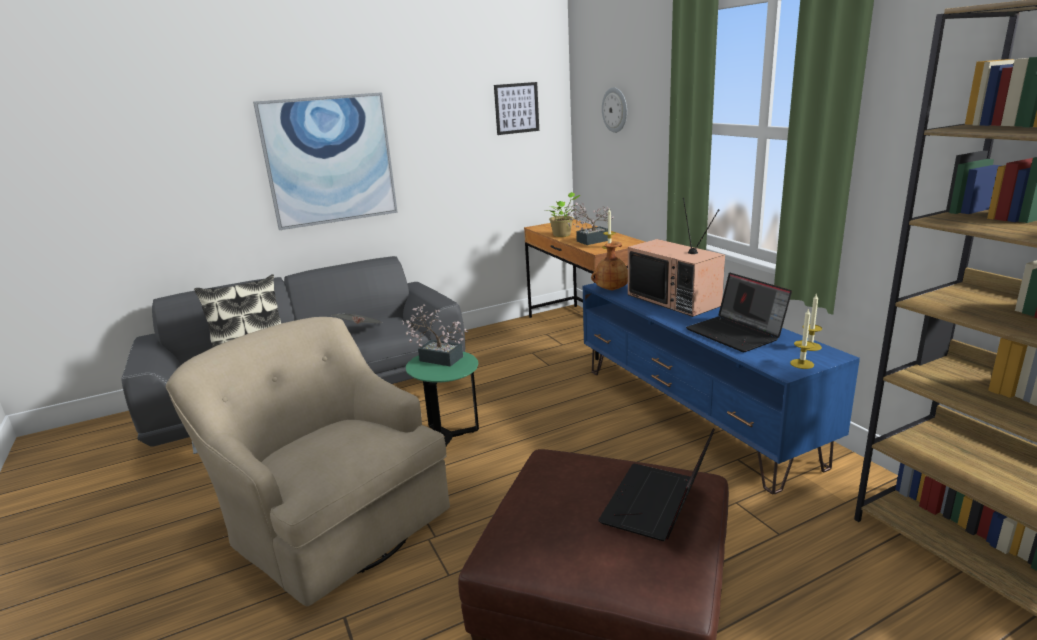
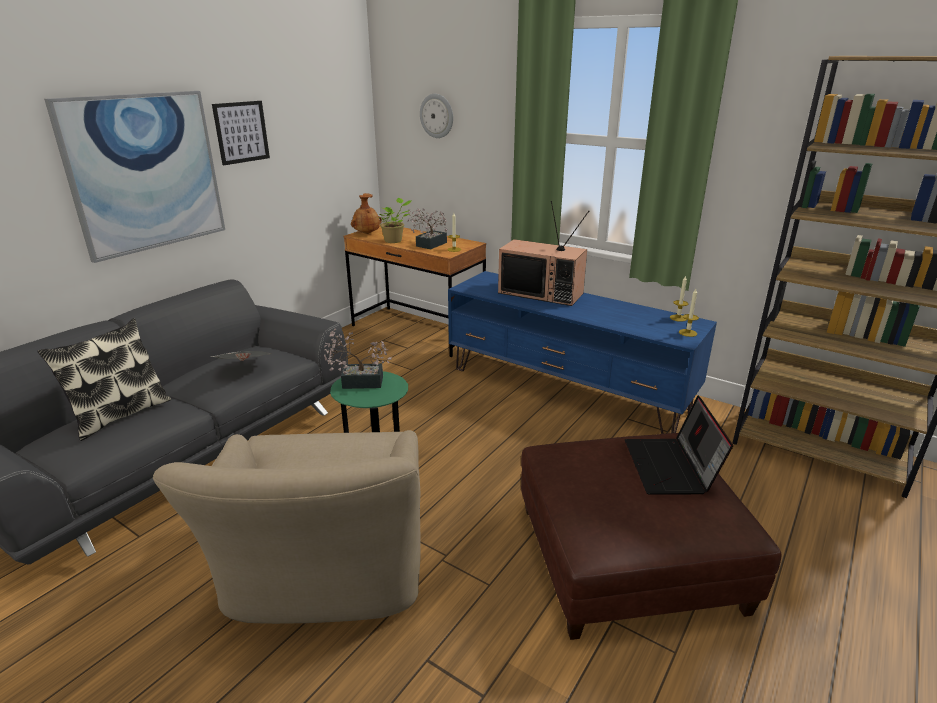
camera: 30 degrees left, 5 degrees up
beige armchair [166,317,450,607] -> beige armchair turned 105 degrees counterclockwise [153,430,421,624]
picture [494,82,539,135] -> picture moved to [212,101,270,165]
brown vase [591,241,628,291] -> brown vase moved to [351,193,382,234]
laptop [686,273,792,352] -> none

